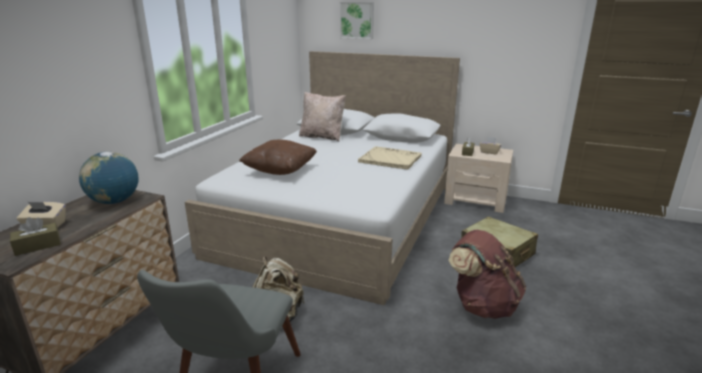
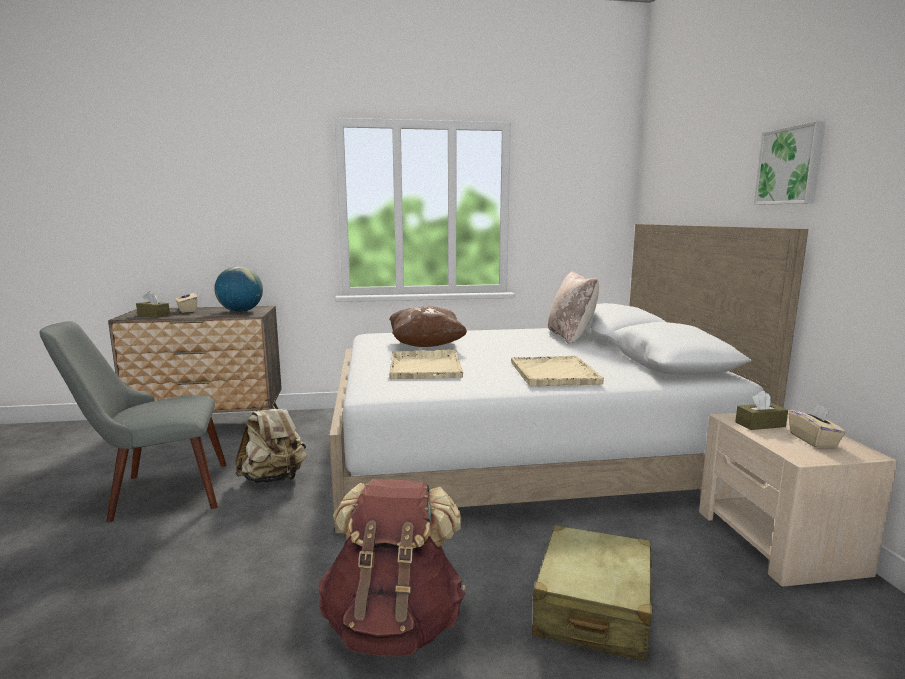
camera: 60 degrees right, 10 degrees down
picture [340,2,374,39] -> picture moved to [754,121,826,205]
none -> beige tray [389,349,463,379]

